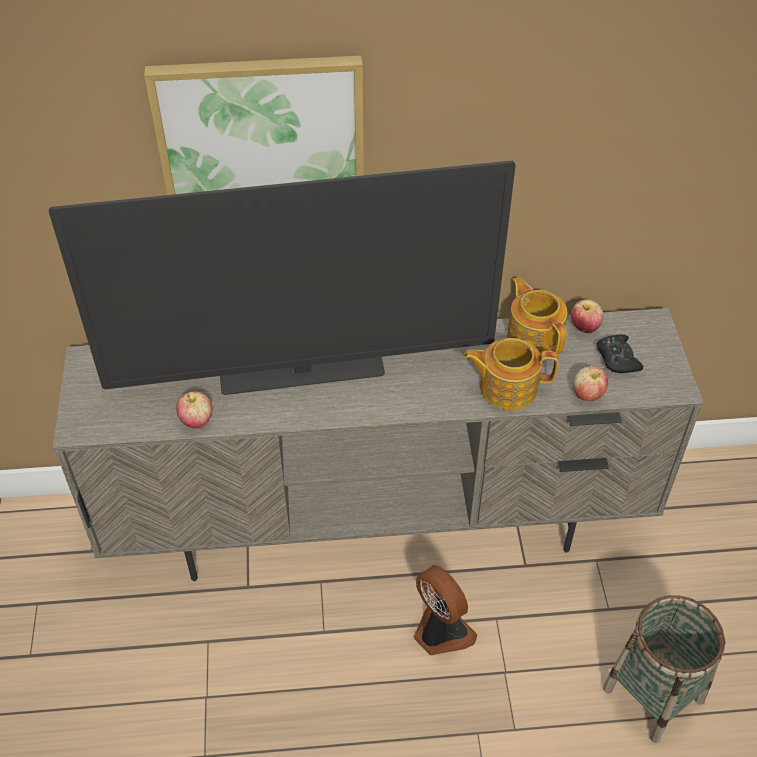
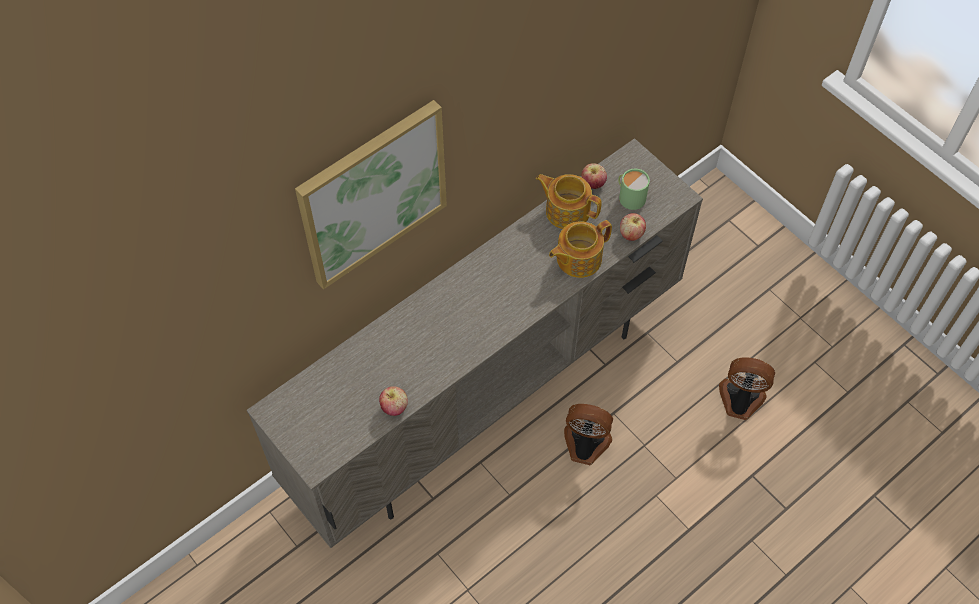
camera: 35 degrees left, 10 degrees up
television [49,161,516,395] -> none
black game controller [597,334,643,373] -> green mug [618,169,650,210]
basket [602,595,726,743] -> fan [719,357,775,420]

